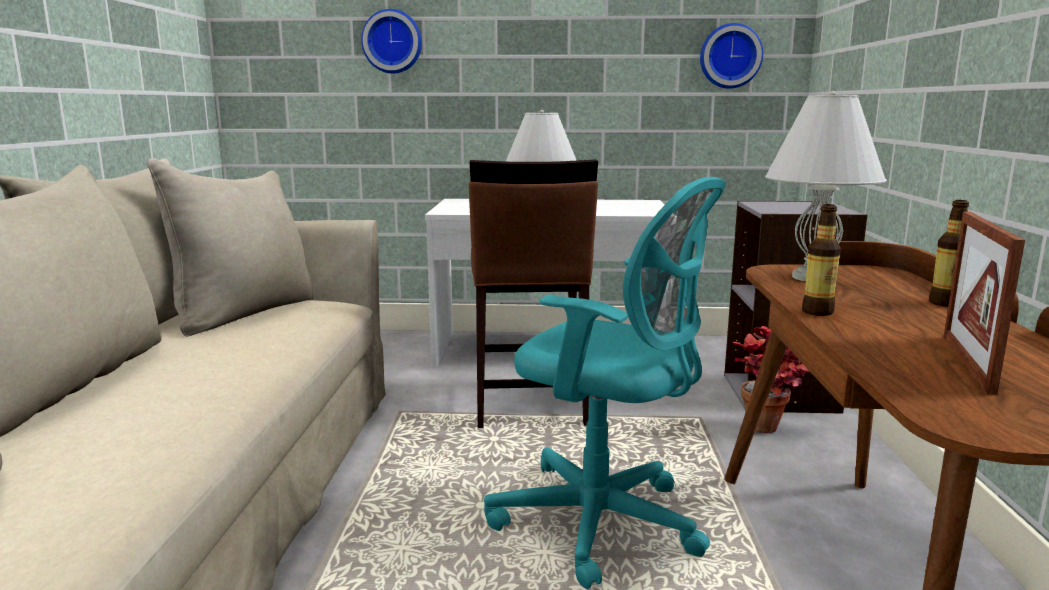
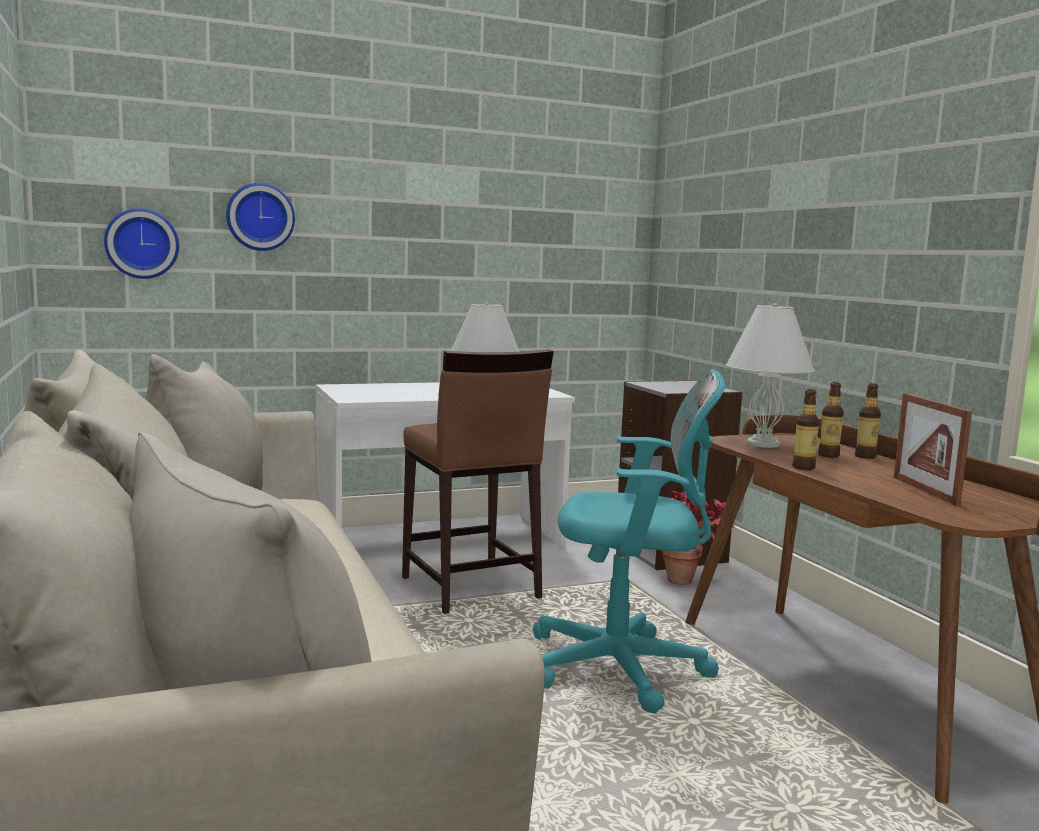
camera: 25 degrees left, 5 degrees down
wall clock [700,23,763,89] -> wall clock moved to [104,208,179,279]
none -> bottle [818,382,844,458]

